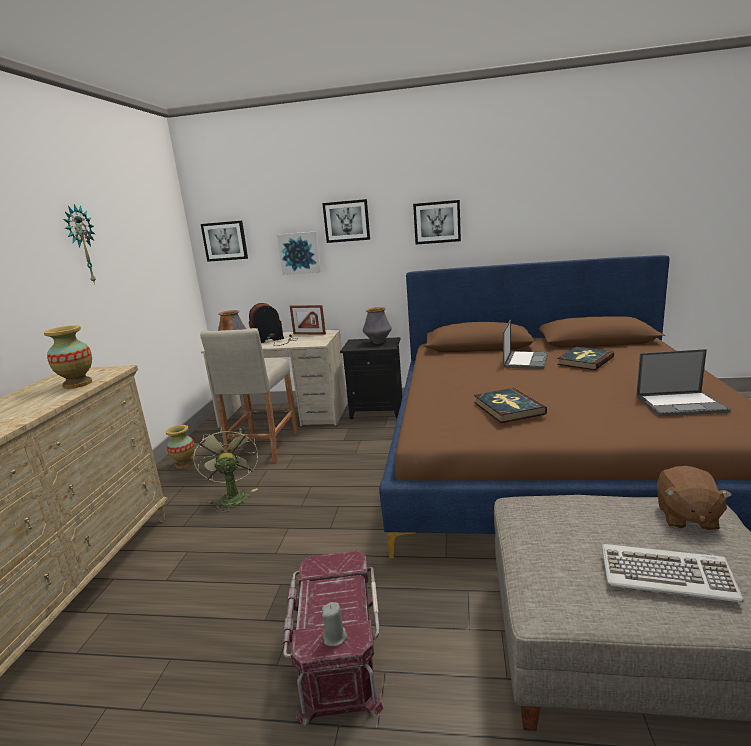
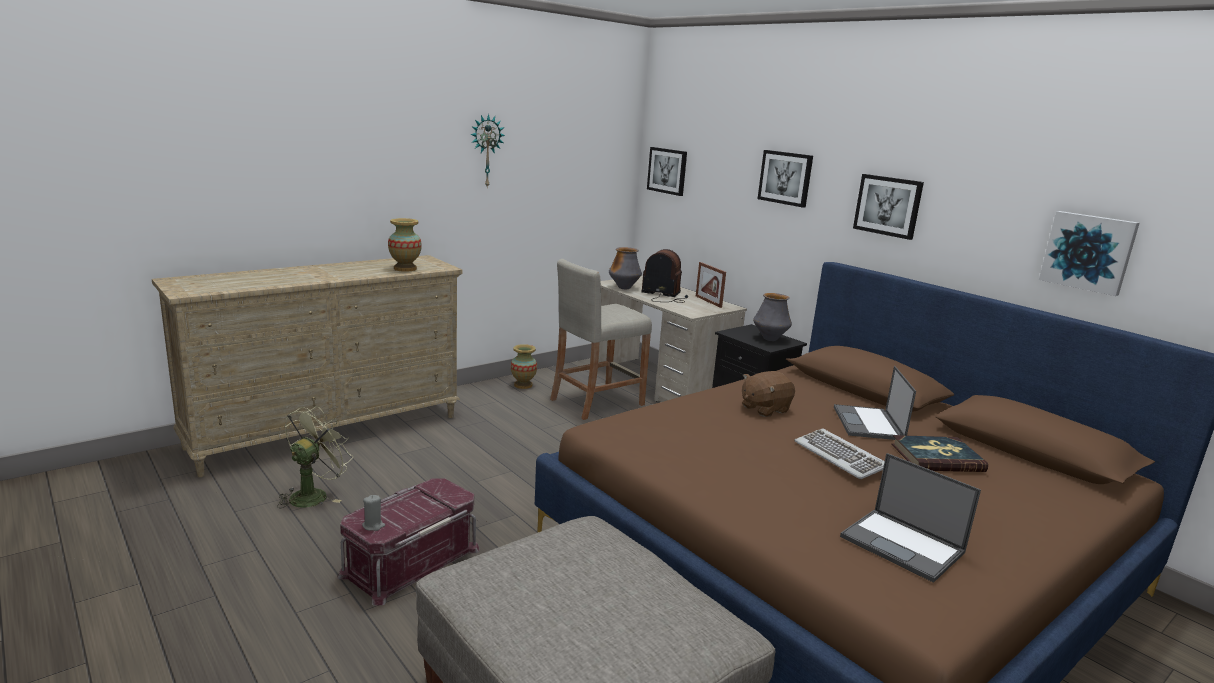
camera: 40 degrees right, 0 degrees up
green fan [193,426,258,513] -> green fan moved to [277,406,353,508]
picture [277,231,321,275] -> picture moved to [1039,211,1140,296]
book [474,388,547,423] -> none
laptop [503,320,548,369] -> laptop turned 120 degrees clockwise [834,366,916,440]
keyboard [601,544,744,602] -> keyboard moved to [794,428,885,479]
brown plush toy [657,466,732,531] -> brown plush toy moved to [742,371,795,417]

